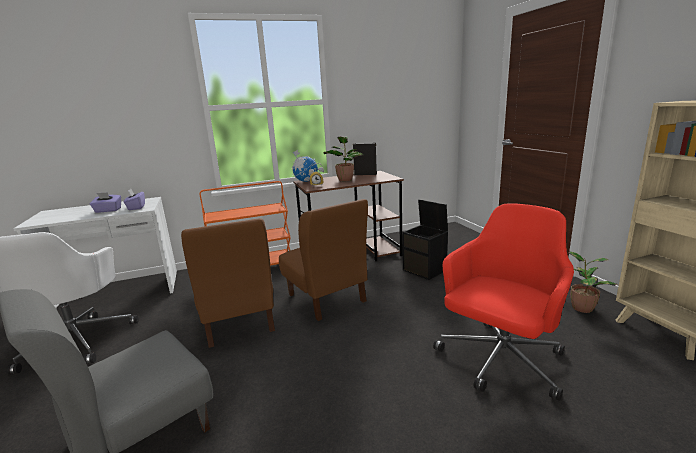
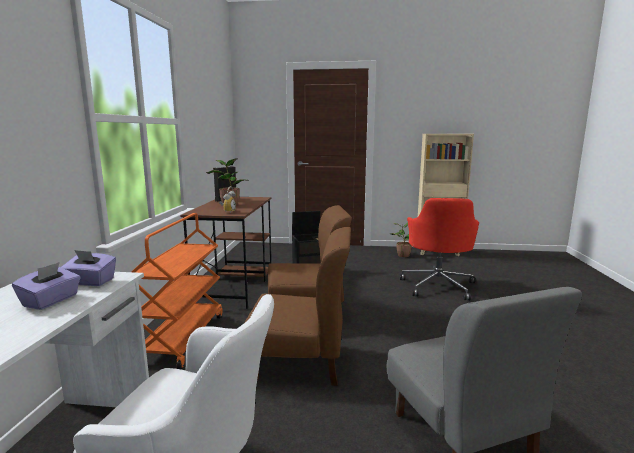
camera: 65 degrees left, 5 degrees down
globe [292,150,318,182] -> none
red office chair [433,203,574,401] -> red office chair turned 150 degrees counterclockwise [400,198,479,300]

